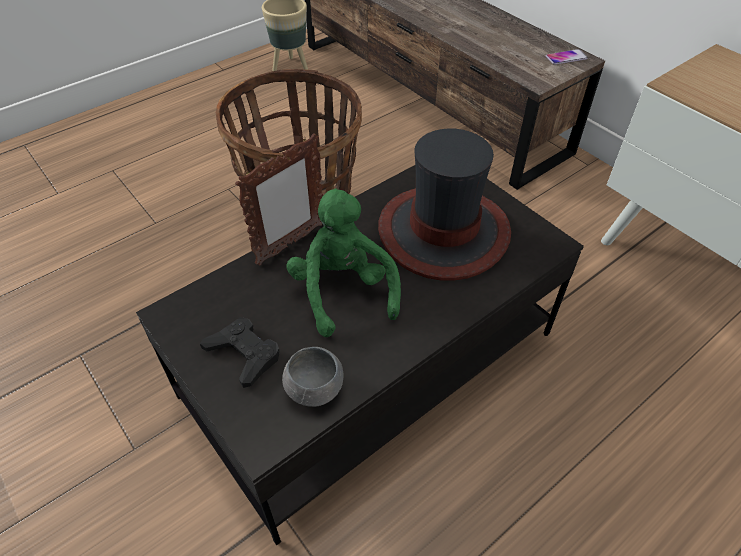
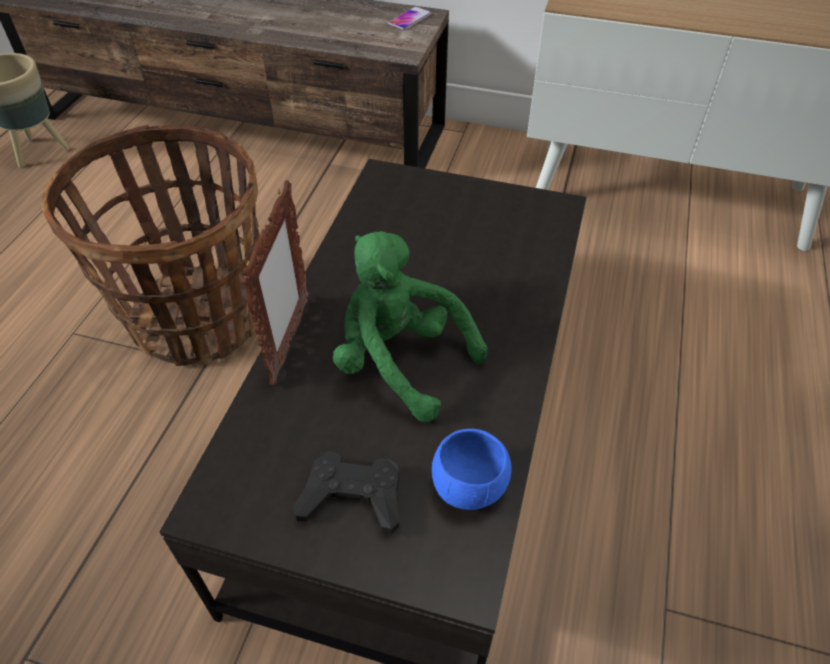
camera: 35 degrees left, 0 degrees up
grey bowl [282,347,344,407] -> blue bowl [432,429,511,510]
hat [378,129,511,281] -> none

